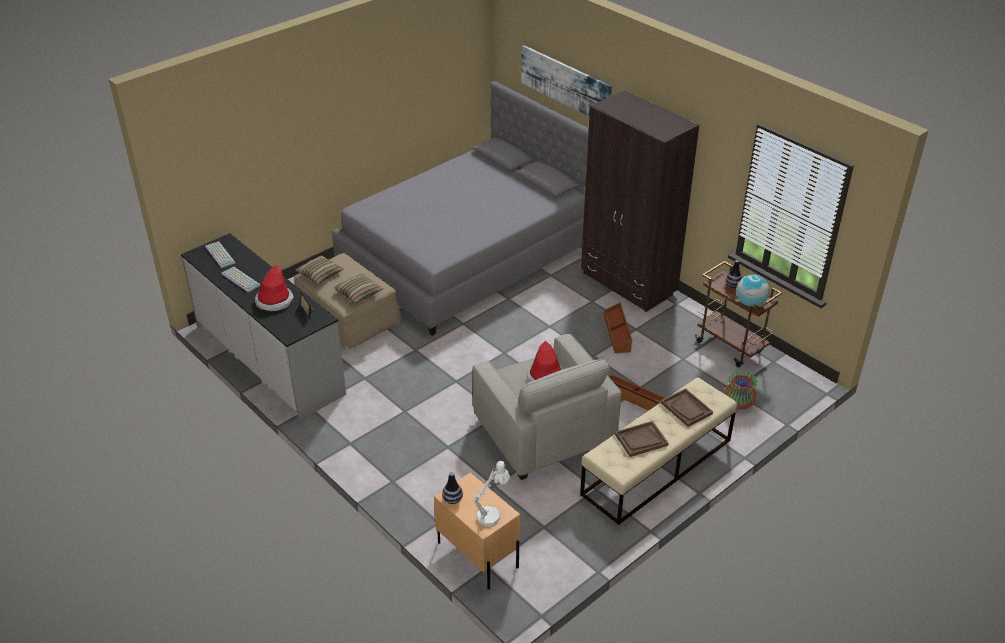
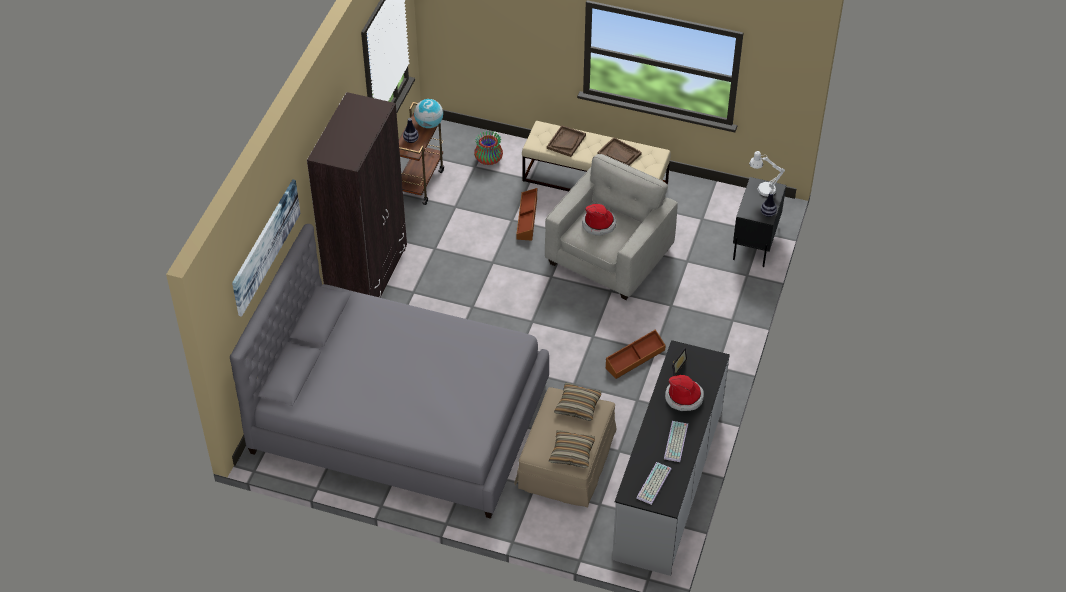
camera: 120 degrees left, 10 degrees up
beige nightstand [434,473,520,590] -> black nightstand [733,177,786,267]
brown storage box [604,303,632,353] -> brown storage box moved to [606,329,666,379]

